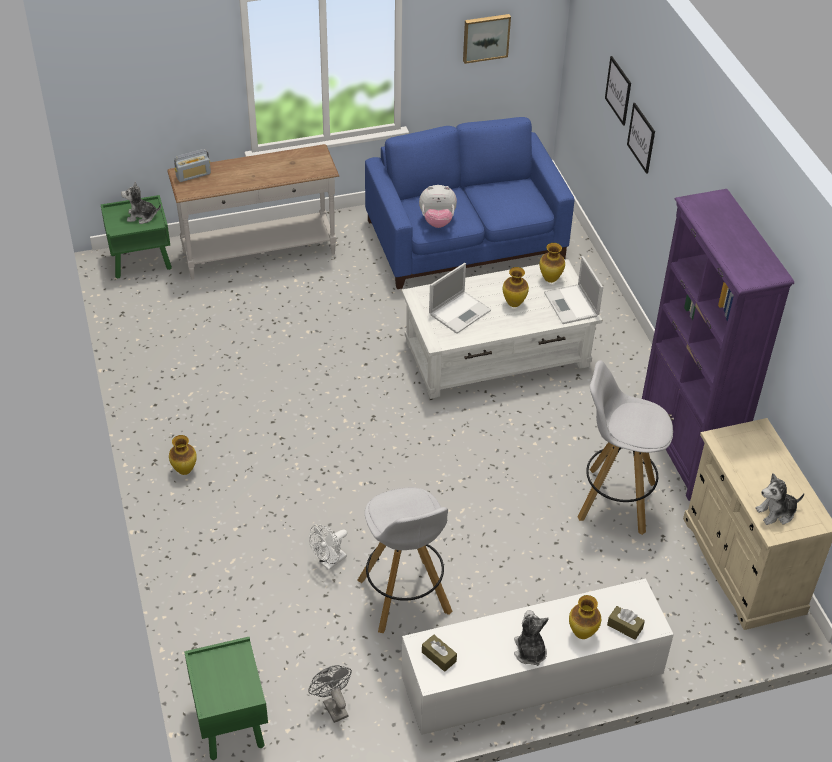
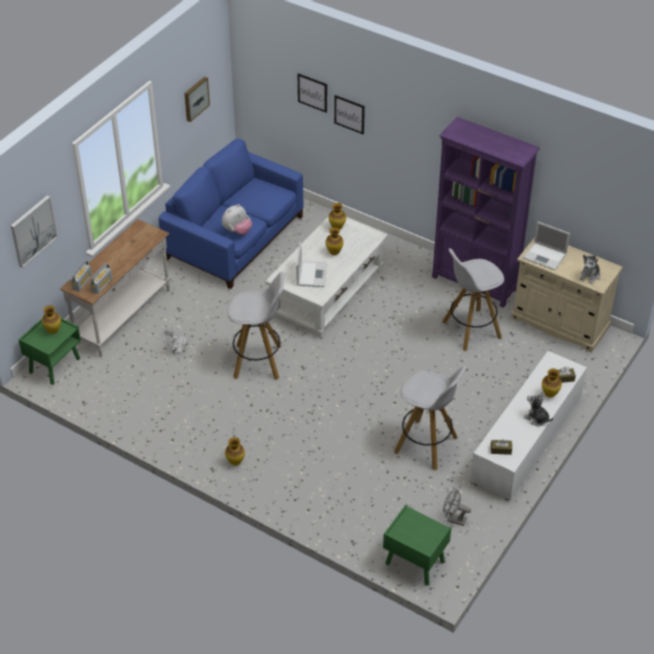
camera: 40 degrees left, 0 degrees up
plush toy [121,182,161,224] -> vase [42,305,61,334]
white fan [309,524,347,570] -> white fan moved to [161,326,189,353]
laptop [544,256,603,324] -> laptop moved to [523,222,570,270]
none -> picture [11,195,58,268]
none -> radio [90,263,113,294]
none -> white stool [227,272,284,380]

